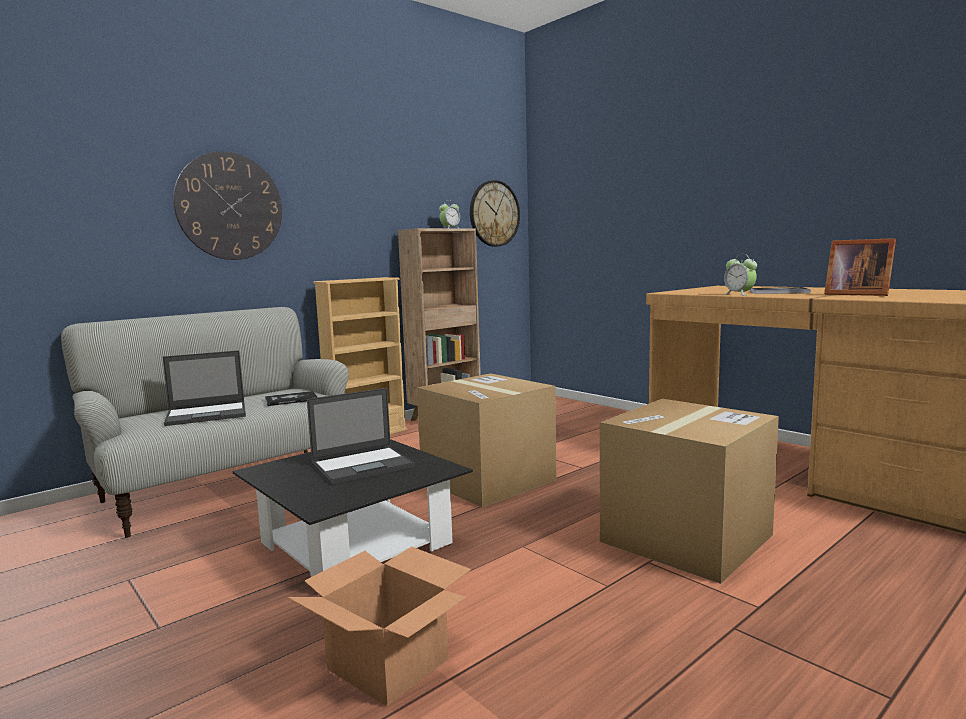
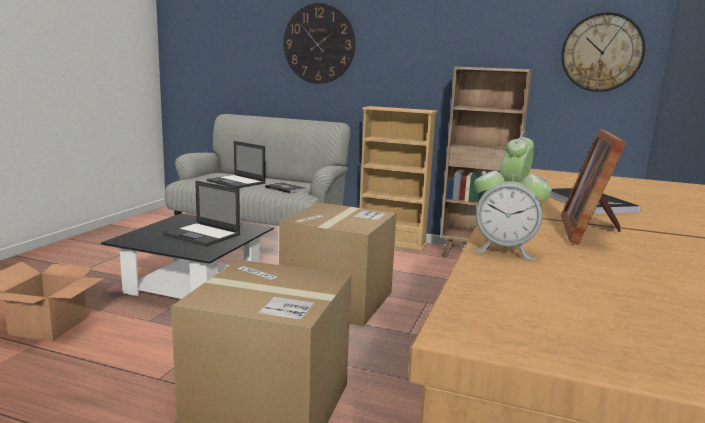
camera: 60 degrees right, 5 degrees up
alarm clock [439,200,460,228] -> alarm clock moved to [472,160,552,260]

